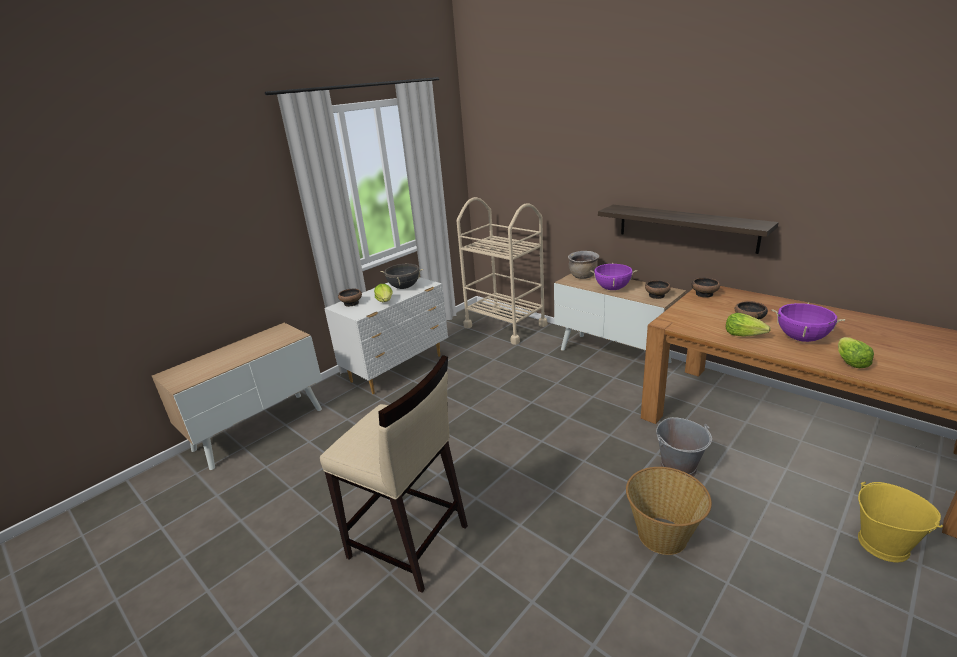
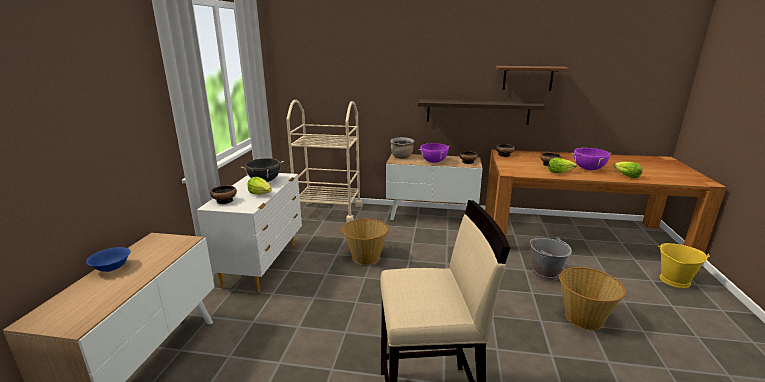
camera: 35 degrees left, 5 degrees down
none -> blue bowl [86,247,131,272]
none -> basket [342,219,389,265]
none -> brown shelf [496,66,570,91]

